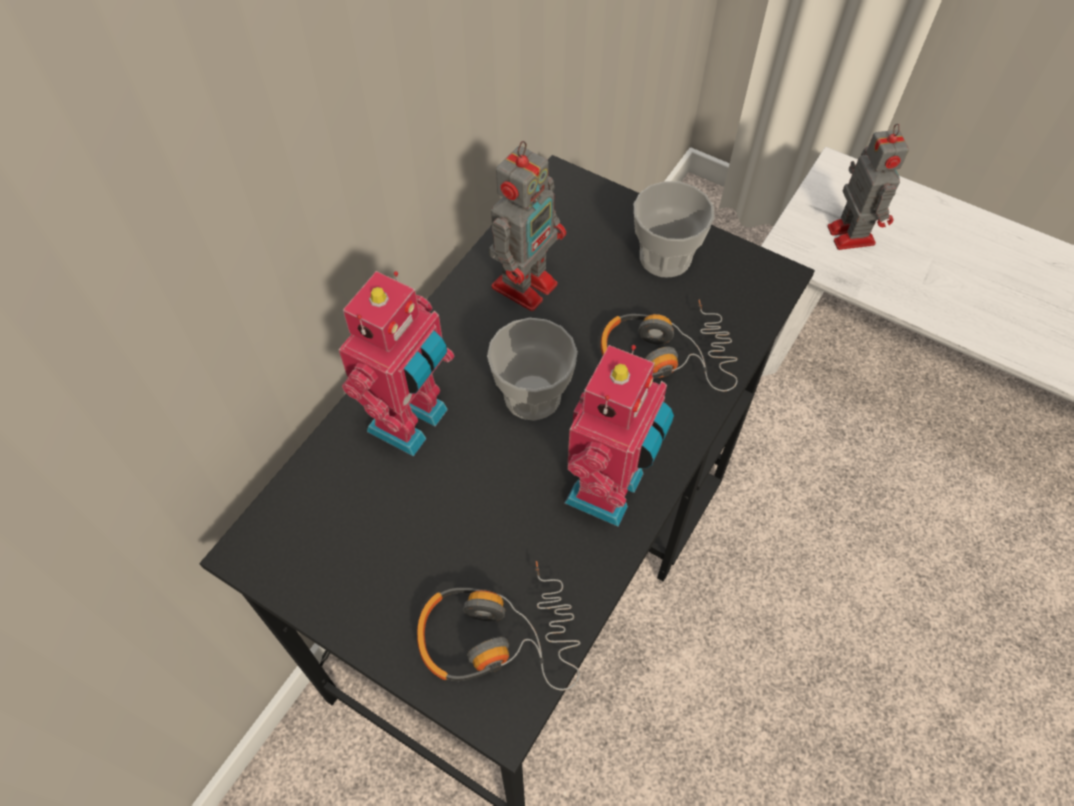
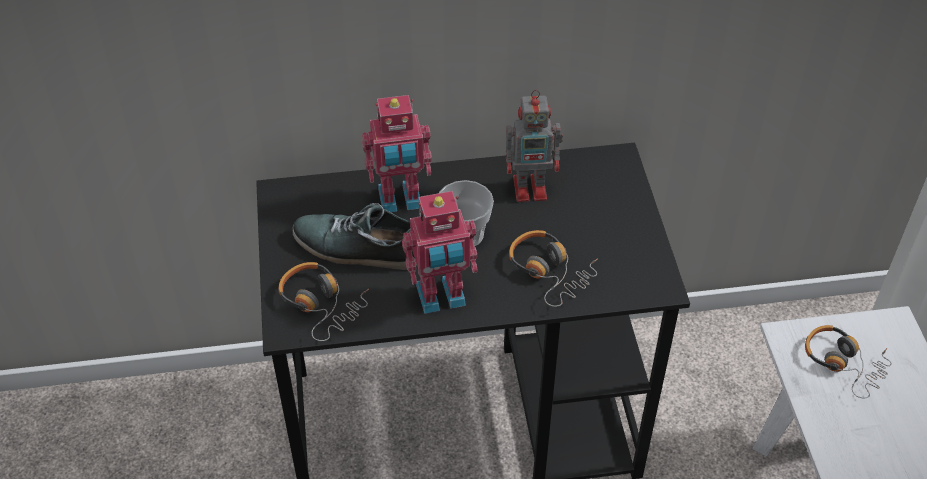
camera: 50 degrees right, 10 degrees down
cup [634,181,715,277] -> none
toy robot [828,124,909,250] -> headphones [805,325,892,399]
none -> shoe [292,203,417,270]

